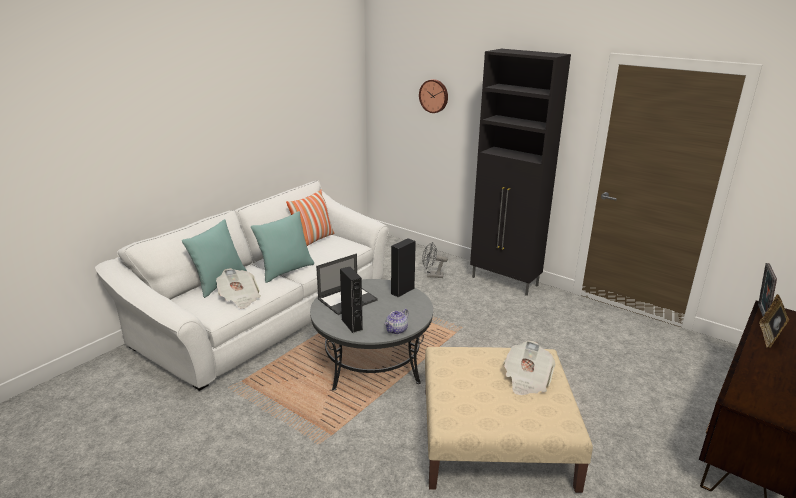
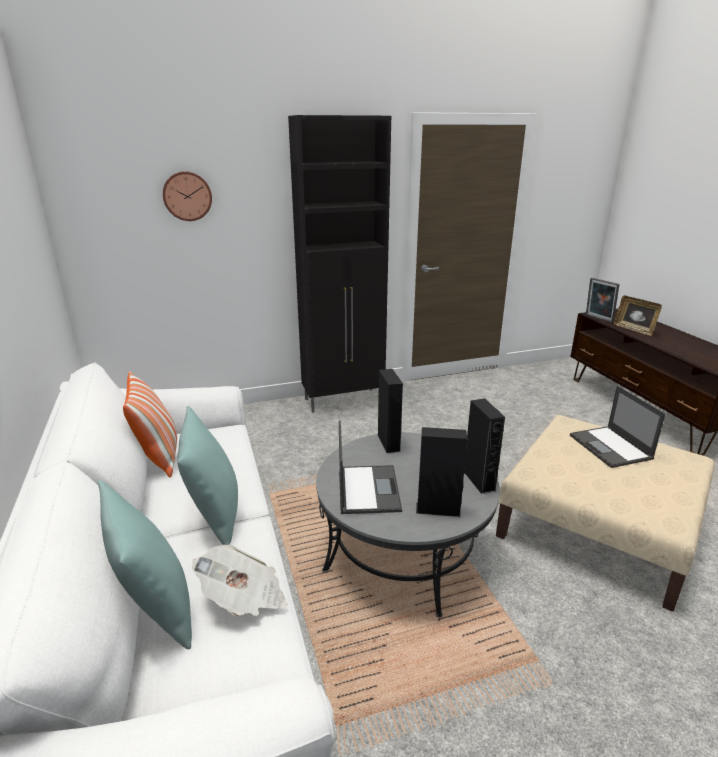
camera: 55 degrees left, 0 degrees up
teapot [385,309,408,334] -> black speaker [465,399,505,494]
grey fan [422,242,448,278] -> none
newspaper [504,341,556,395] -> laptop [570,386,666,468]

